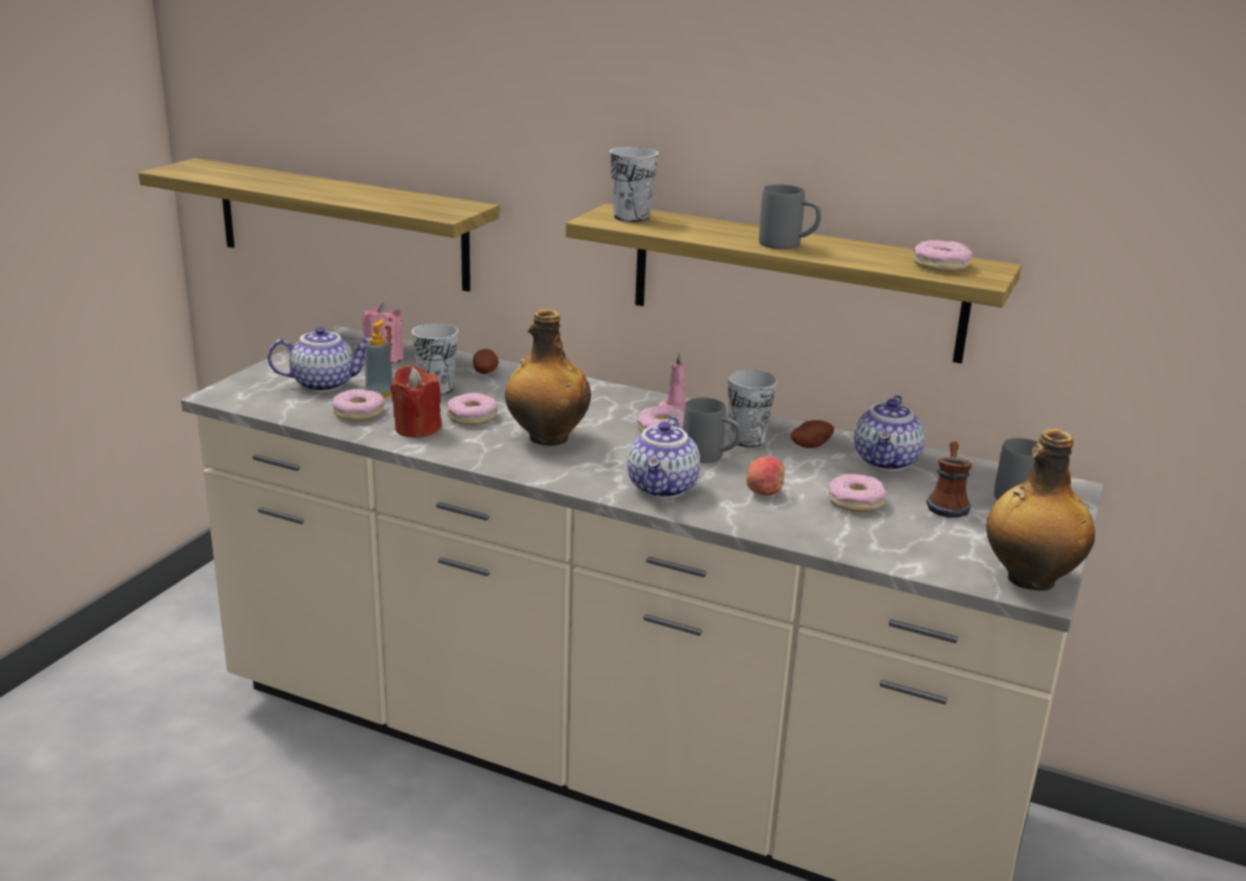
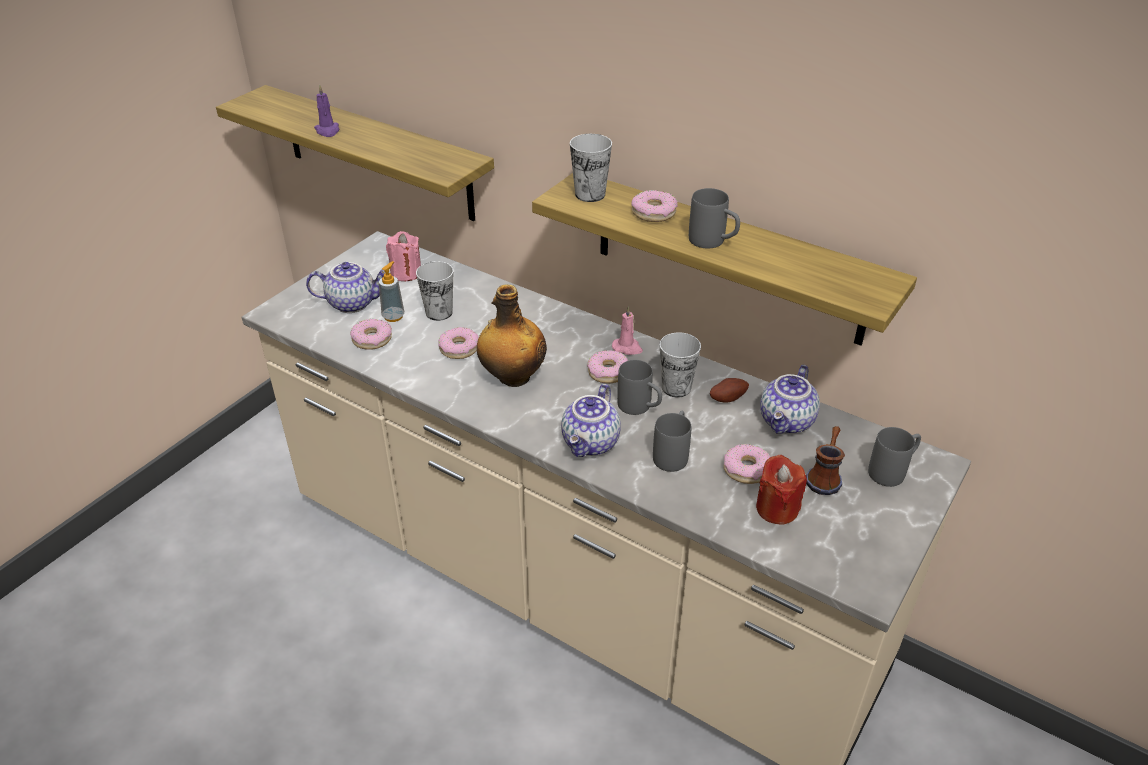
camera: 10 degrees right, 15 degrees up
red candle [391,365,442,438] -> red candle moved to [756,455,807,525]
potato [473,349,499,374] -> none
apple [746,456,784,495] -> grey mug [653,411,691,472]
donut [914,240,972,272] -> donut moved to [631,190,678,222]
bottle [986,429,1095,591] -> none
none -> purple candle [314,85,339,137]

